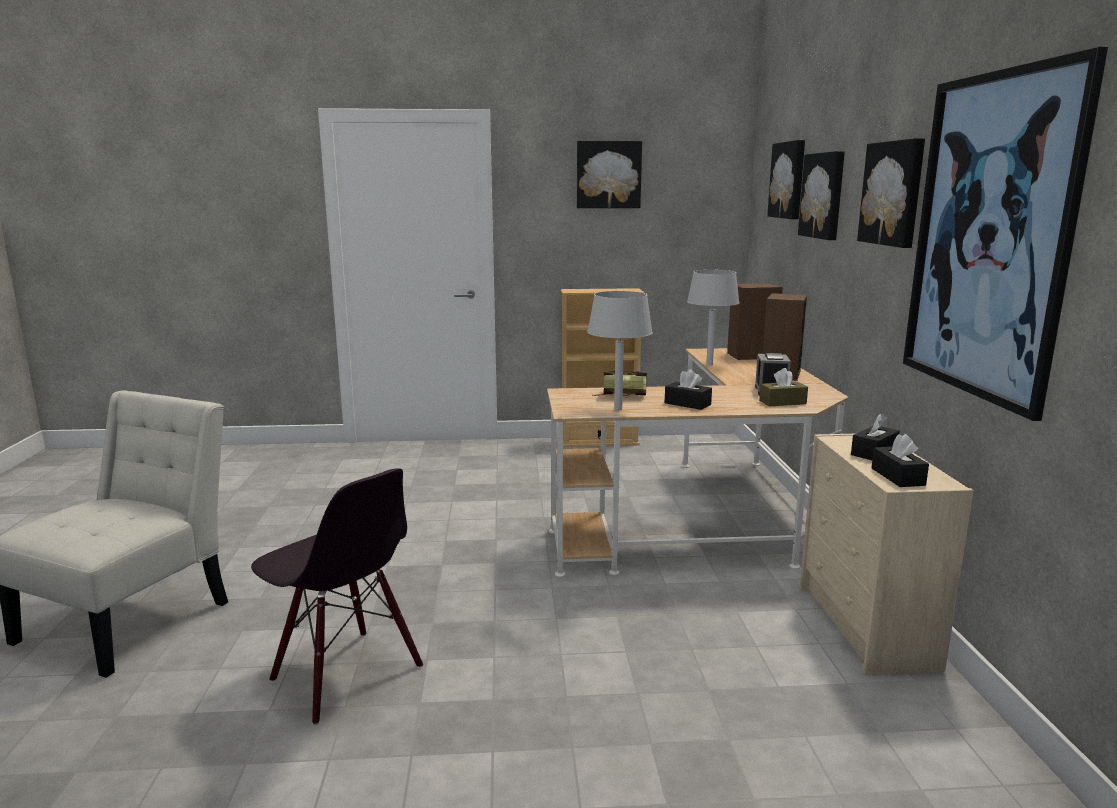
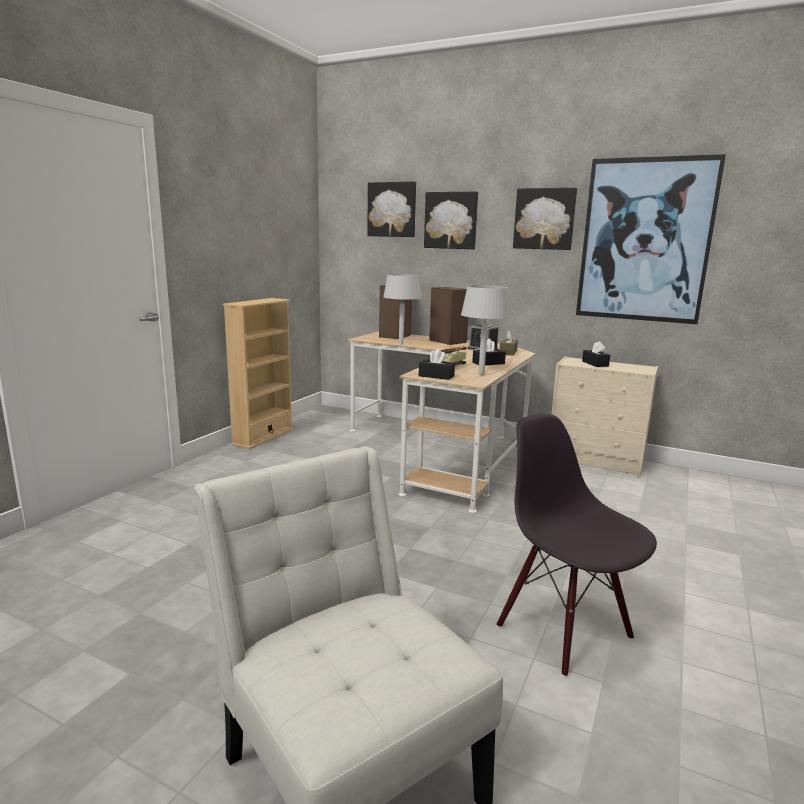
camera: 60 degrees left, 0 degrees up
black chair [251,468,423,725] -> black chair turned 105 degrees counterclockwise [496,414,657,677]
picture [577,141,642,208] -> none
black tissue box [872,434,929,487] -> black tissue box moved to [419,349,455,380]

